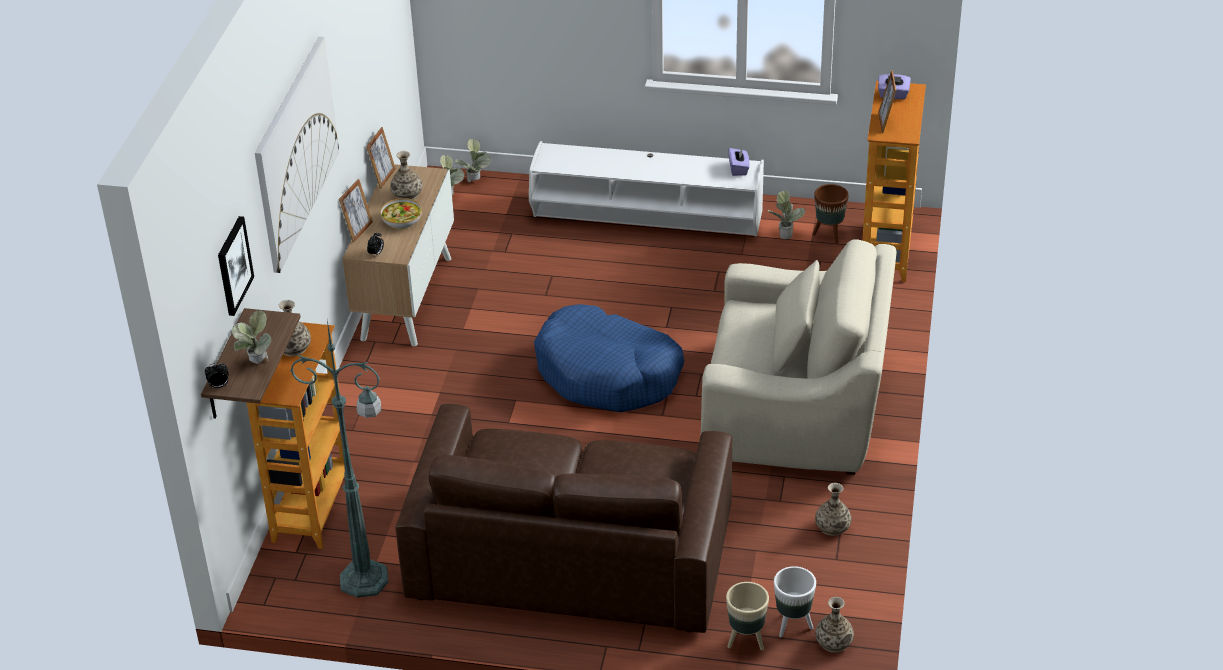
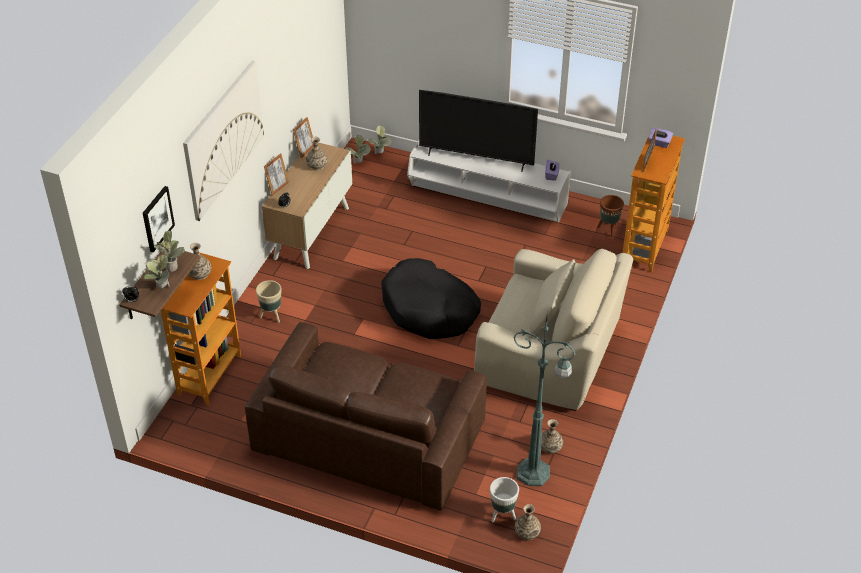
camera: 10 degrees right, 5 degrees up
green floor lamp [290,320,388,598] -> green floor lamp moved to [513,316,576,486]
bowl [380,198,422,229] -> none
blue dog bed [534,304,684,412] -> black dog bed [382,258,481,339]
beige planter [726,582,769,651] -> beige planter moved to [256,280,281,323]
potted plant [768,191,806,239] -> potted plant moved to [155,231,185,272]
none -> television [419,90,538,172]

